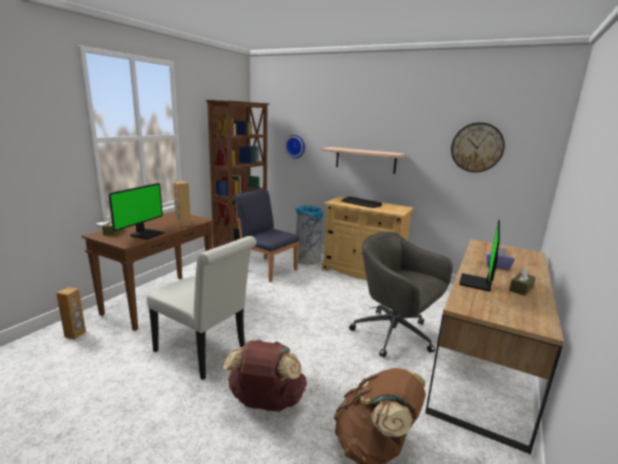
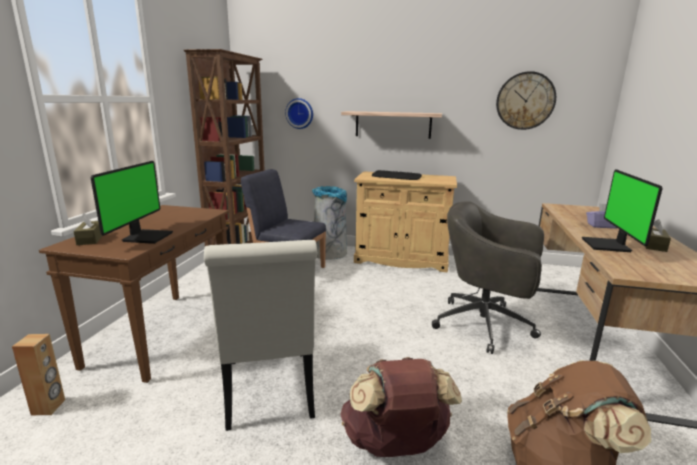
camera: 15 degrees left, 0 degrees up
white chair [147,236,257,380] -> white chair turned 60 degrees clockwise [204,240,317,431]
brown speaker [173,181,191,227] -> none

